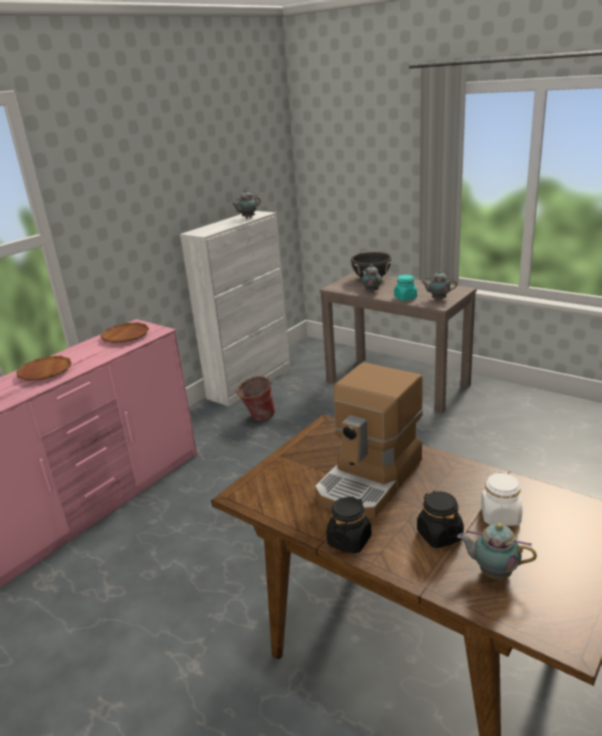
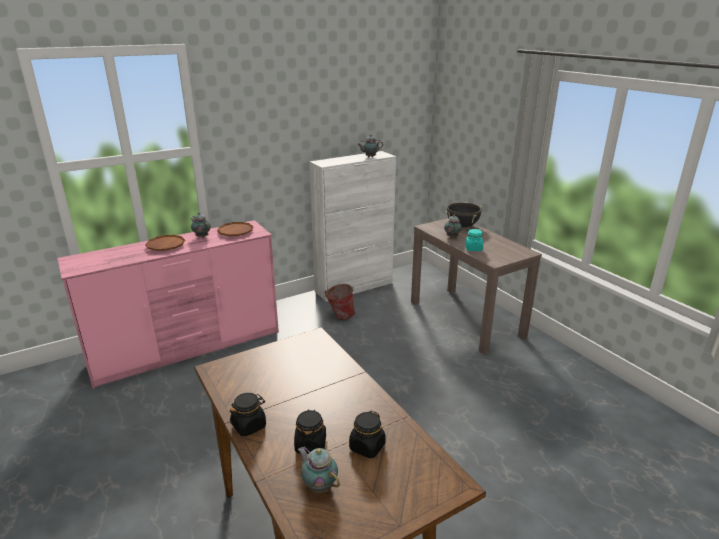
camera: 20 degrees right, 0 degrees up
coffee machine [315,362,423,518] -> none
teapot [421,271,457,300] -> teapot moved to [191,212,211,238]
white jar [481,471,522,526] -> black jar [349,411,386,458]

